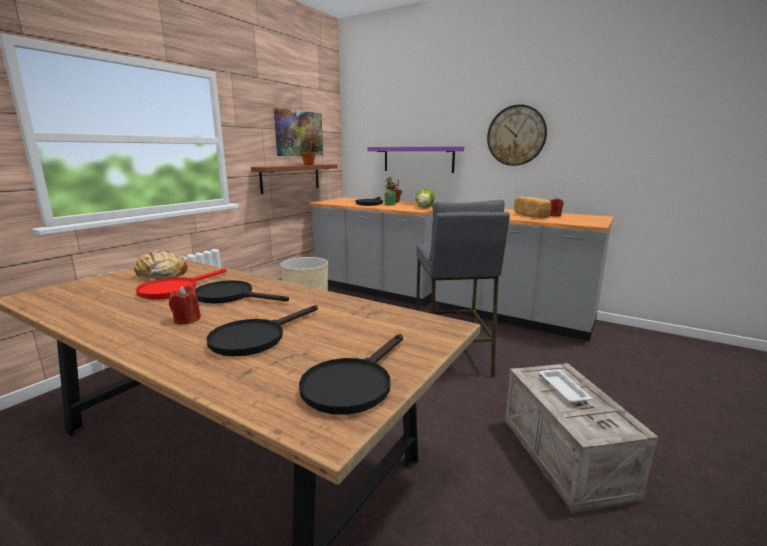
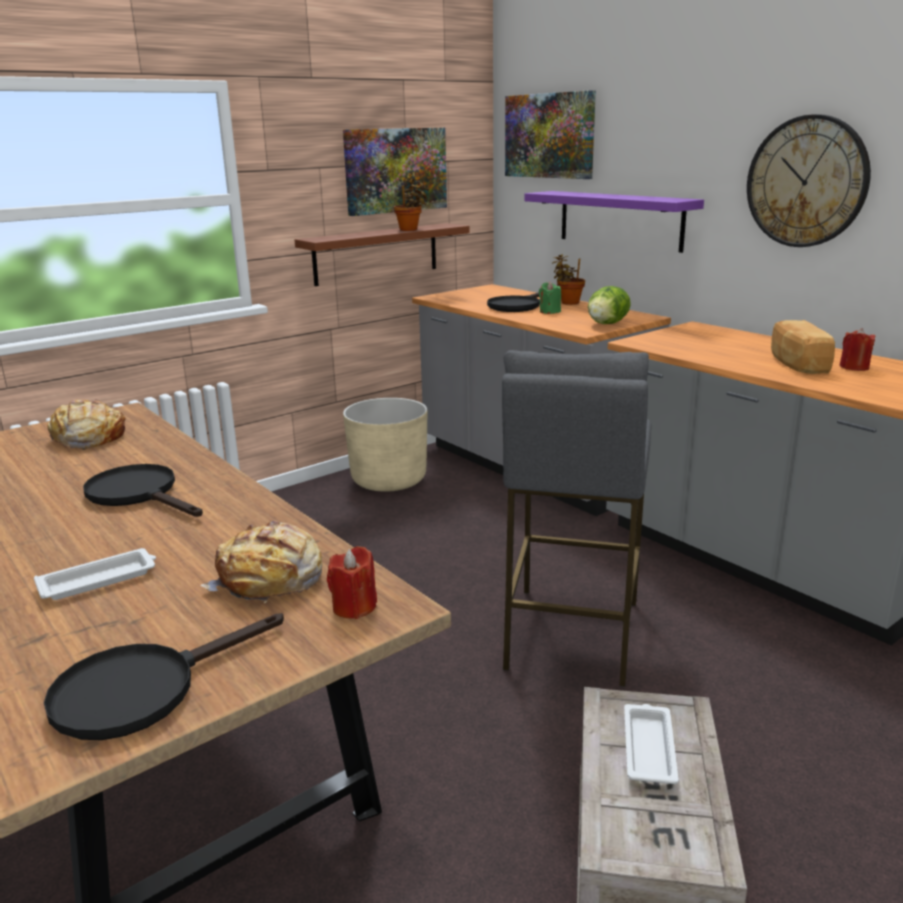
camera: 20 degrees right, 5 degrees up
red frying pan [136,268,227,300] -> none
red candle [169,286,201,324] -> red candle moved to [327,546,377,619]
black frying pan [206,305,318,356] -> white tray [34,548,156,600]
none -> bread [200,520,322,603]
none -> picture [505,90,596,179]

